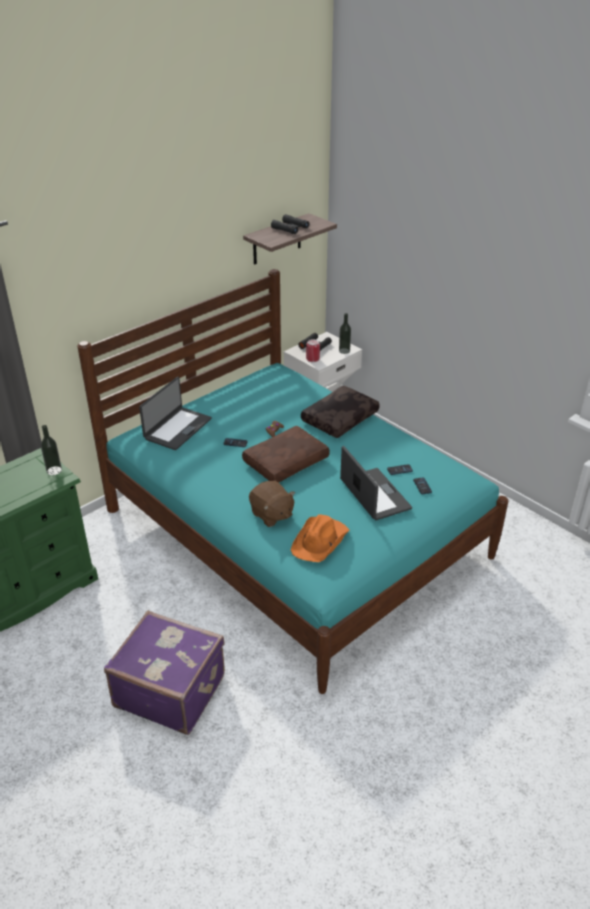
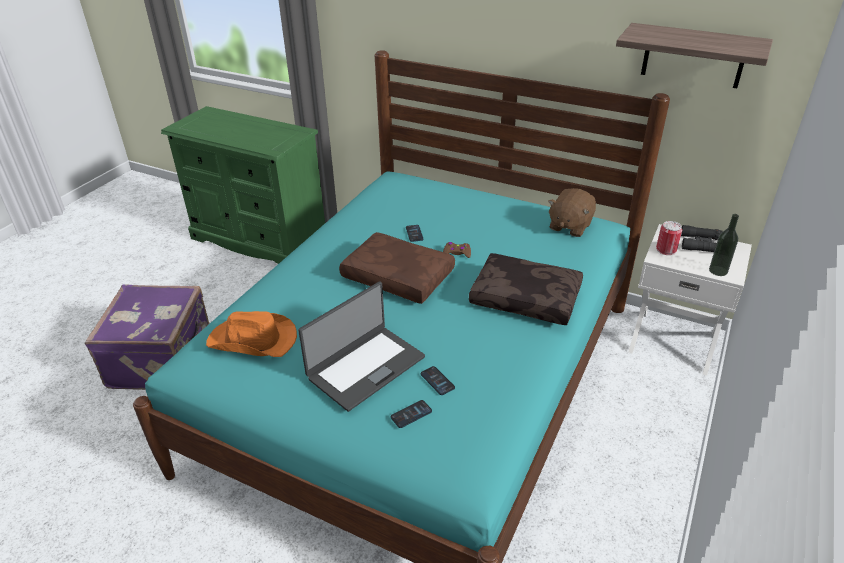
camera: 70 degrees right, 0 degrees up
bottle [41,425,62,475] -> none
laptop [139,377,212,450] -> none
brown plush toy [249,481,295,527] -> brown plush toy moved to [548,188,596,237]
black binoculars [271,214,309,234] -> none

